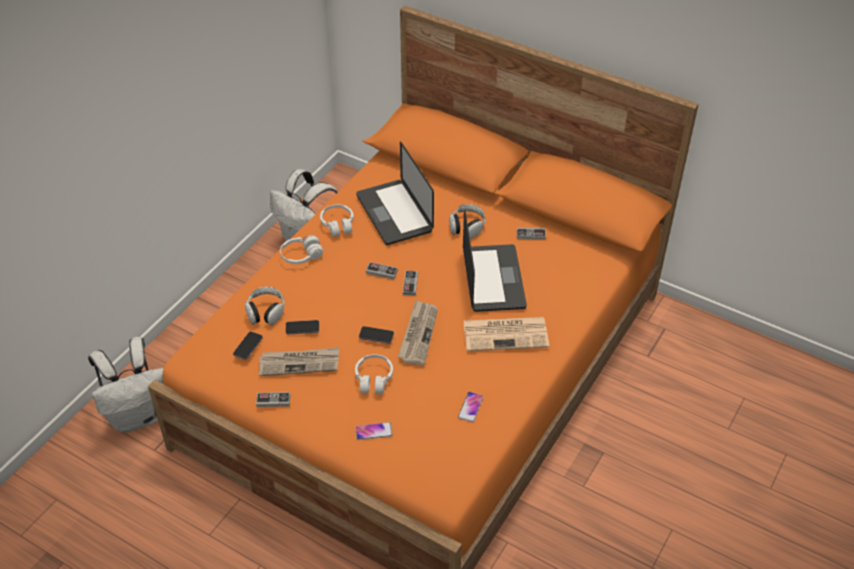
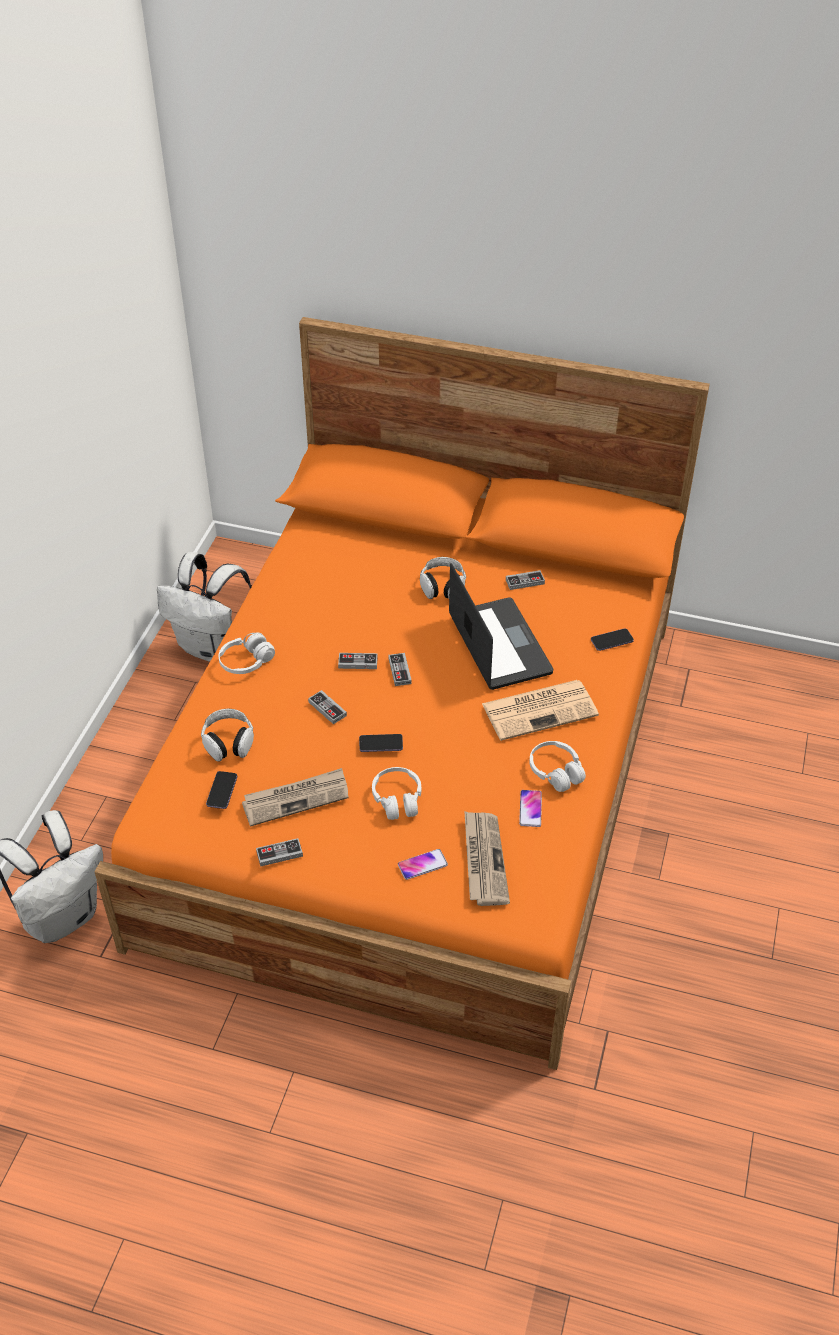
camera: 15 degrees left, 0 degrees up
phone [286,320,319,334] -> phone moved to [591,628,634,651]
white headphones [320,204,354,237] -> white headphones moved to [529,741,586,792]
laptop [356,142,434,245] -> none
newspaper [398,300,438,365] -> newspaper moved to [464,811,510,906]
none -> game controller [308,690,347,724]

